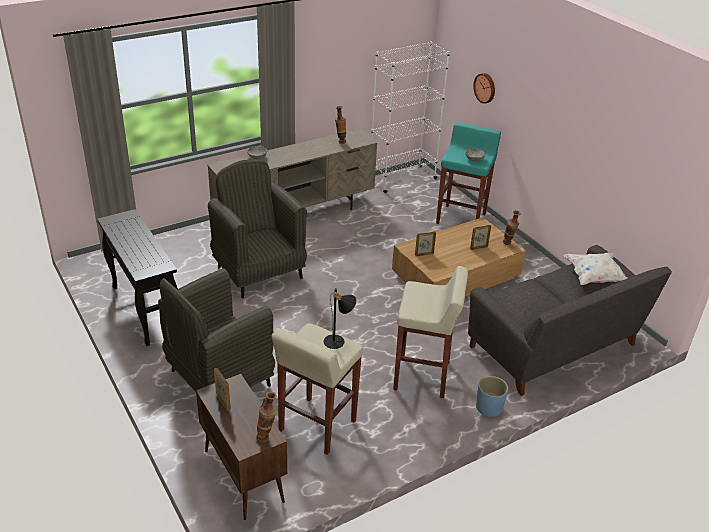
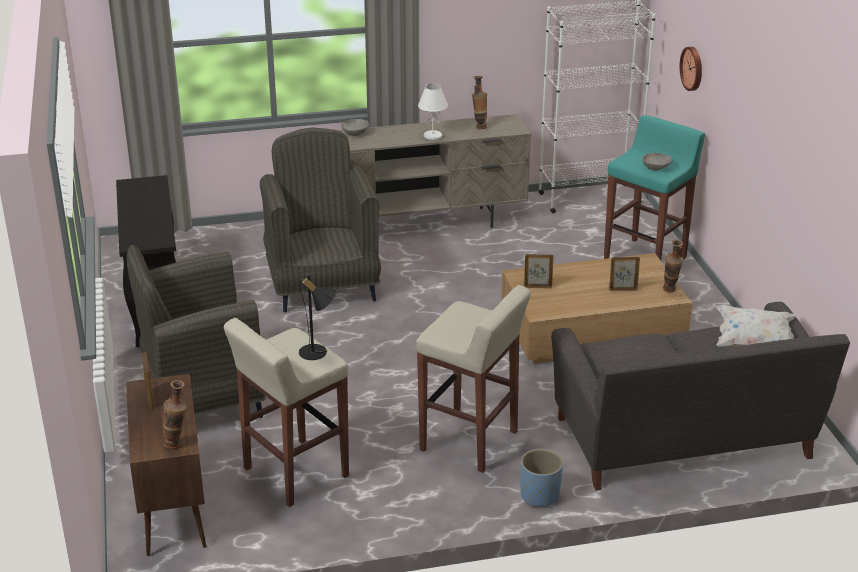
camera: 20 degrees right, 5 degrees down
none -> white table lamp [418,84,448,140]

